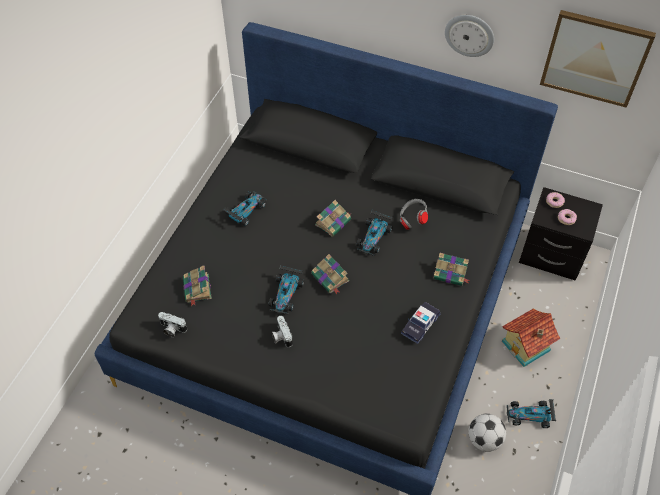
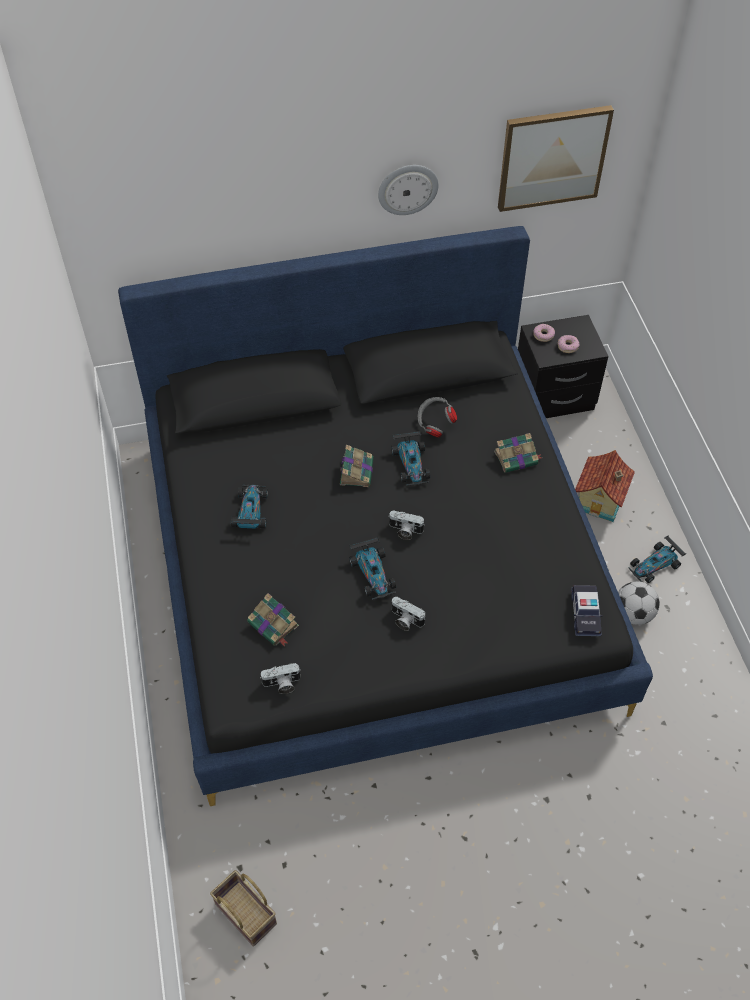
camera: 35 degrees left, 0 degrees up
book [311,254,349,294] -> camera [389,511,425,540]
toy car [401,302,441,344] -> toy car moved to [571,585,603,636]
none -> basket [210,870,277,946]

